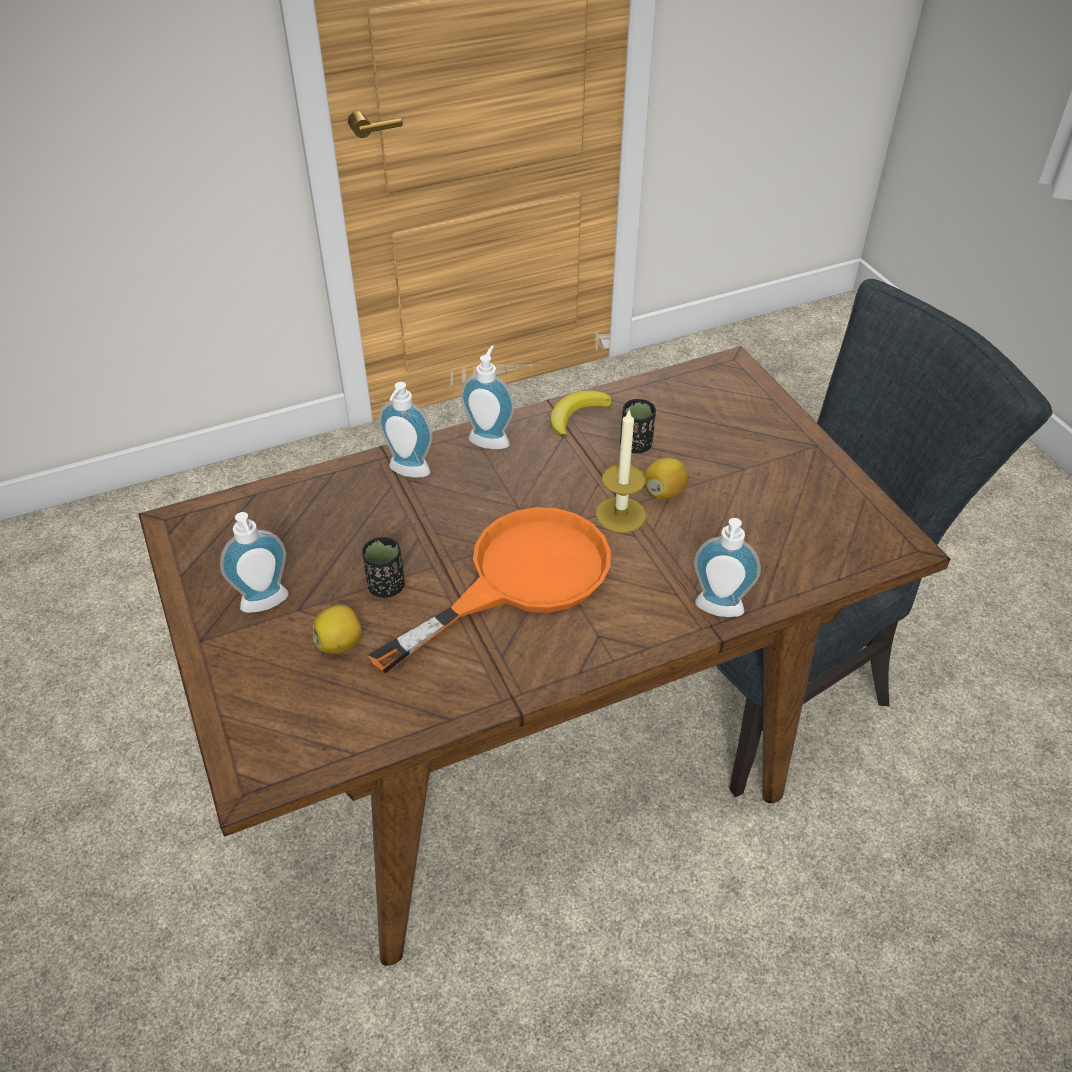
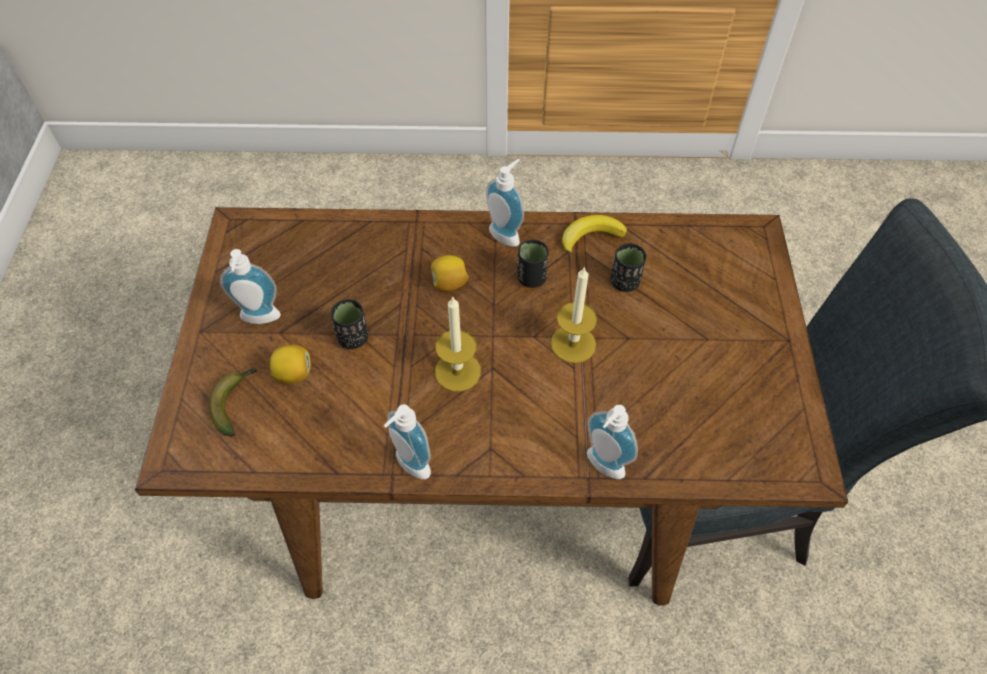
camera: 25 degrees right, 10 degrees up
orange frying pan [368,507,611,673] -> candle [435,296,481,392]
soap dispenser [379,382,432,477] -> soap dispenser moved to [384,404,431,479]
lemon [644,458,689,500] -> lemon moved to [431,255,469,291]
none -> banana [209,368,257,437]
none -> black cup [517,240,549,288]

